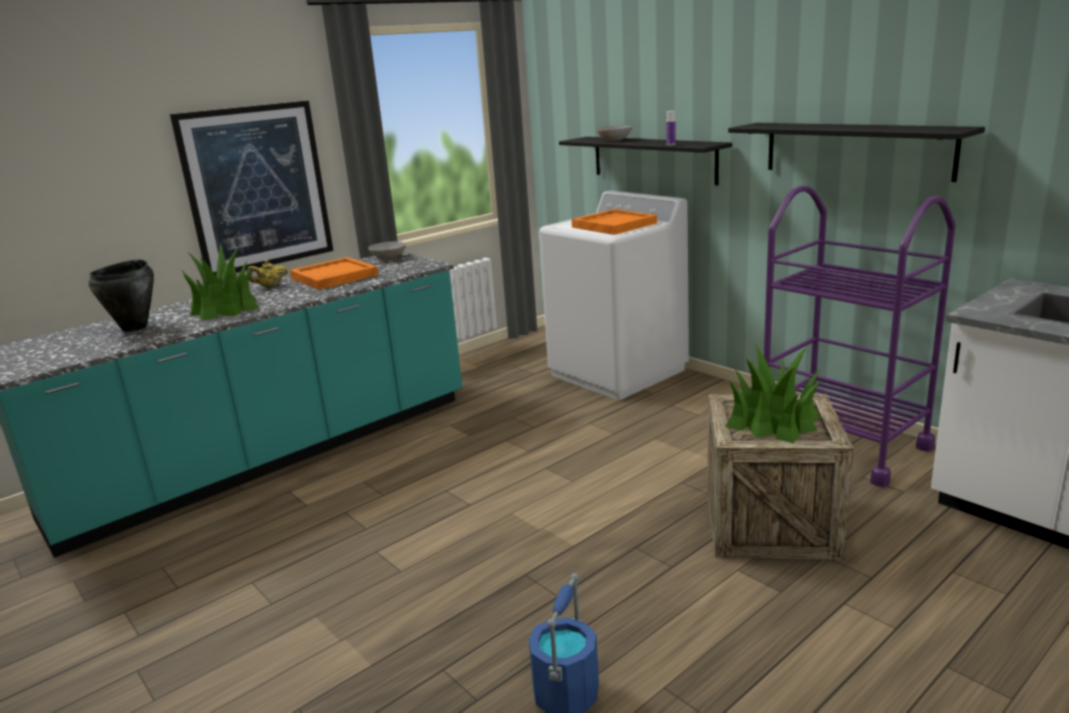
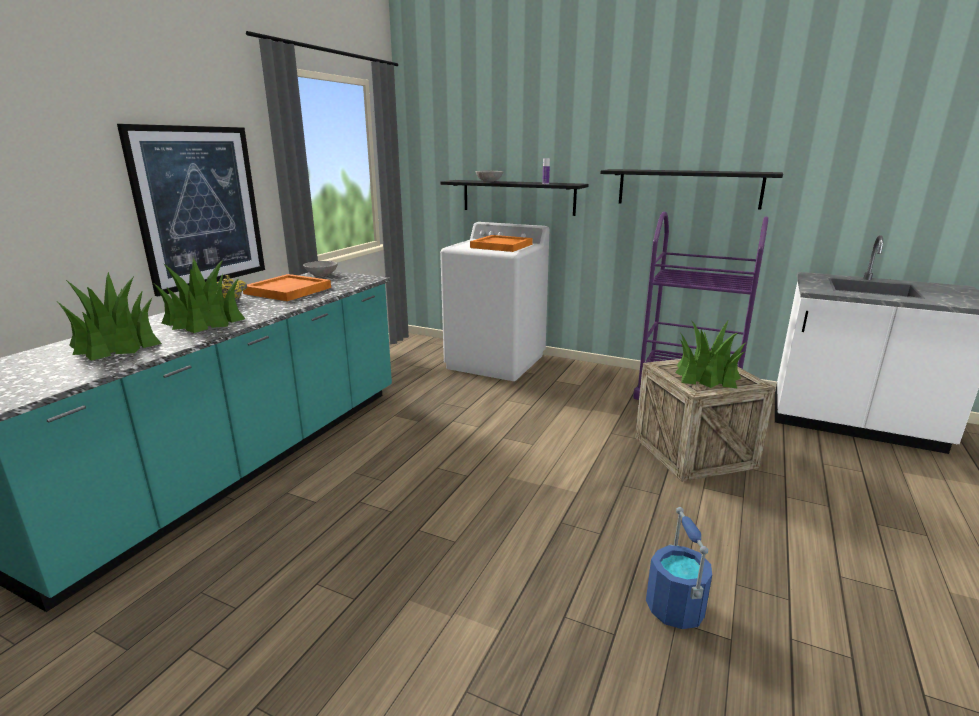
camera: 25 degrees left, 0 degrees up
black cooking pot [89,260,154,332] -> potted plant [58,272,162,361]

